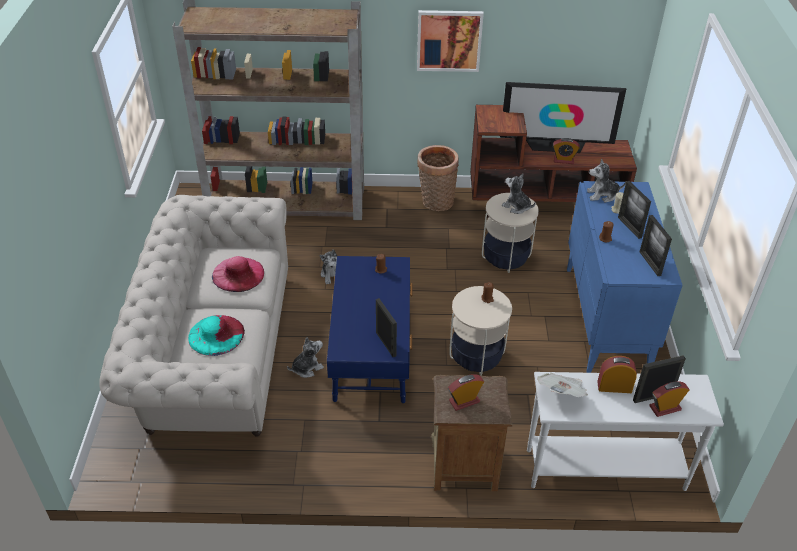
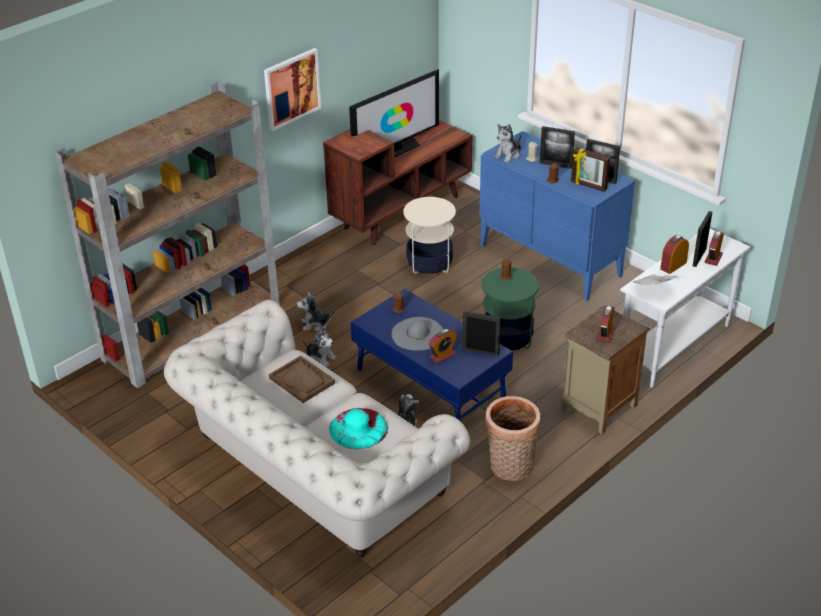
camera: 45 degrees left, 5 degrees down
pink hat [212,256,264,292] -> brown tray [269,356,335,403]
basket [417,145,459,211] -> basket moved to [485,396,540,481]
beige side table [449,286,512,376] -> green side table [482,267,539,350]
plush toy [502,174,536,214] -> plush toy moved to [297,291,335,332]
alarm clock [553,138,580,164] -> alarm clock moved to [429,329,457,364]
none -> grey hat [392,317,443,350]
none -> picture frame [571,147,610,192]

